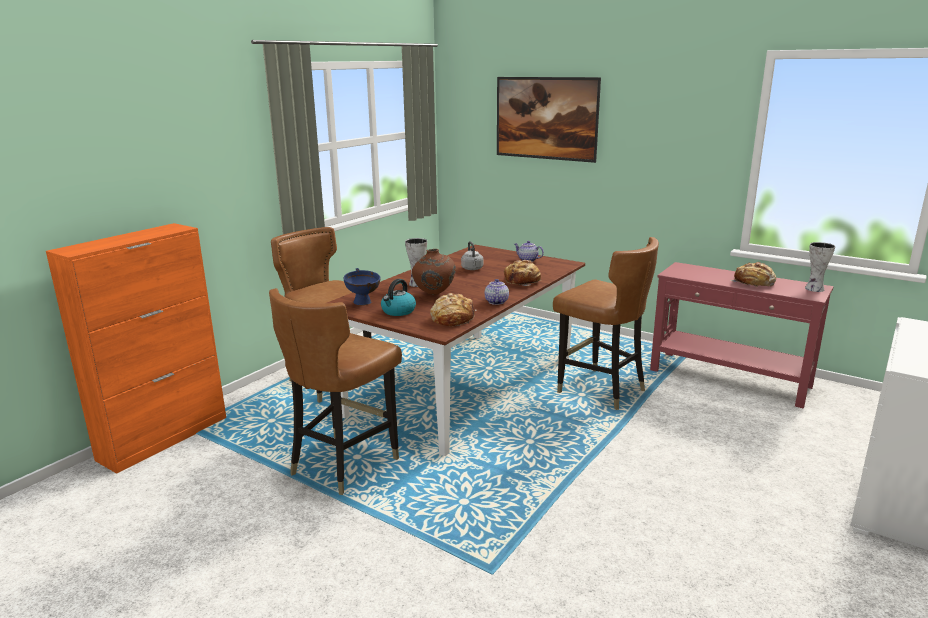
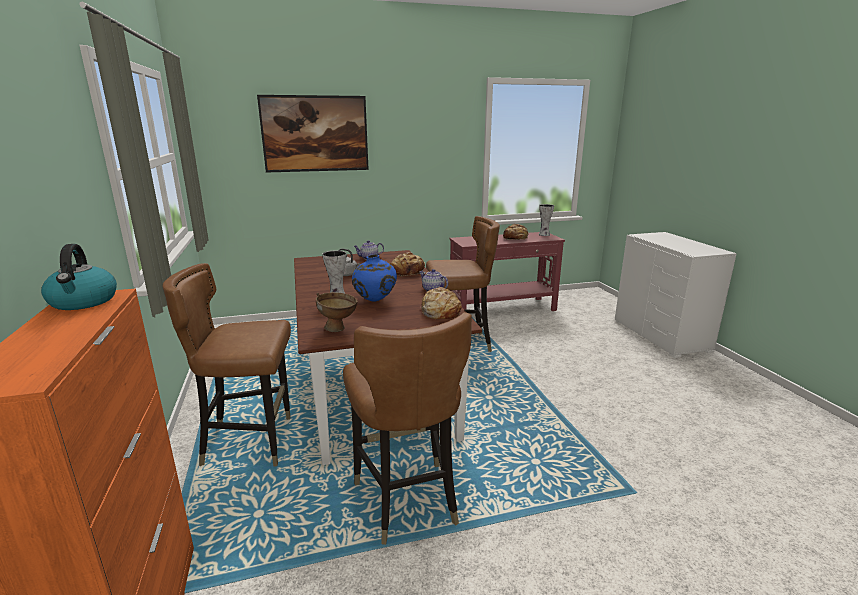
camera: 50 degrees left, 0 degrees up
blue bowl [344,268,380,306] -> brown bowl [316,292,358,332]
kettle [381,279,416,316] -> kettle moved to [41,244,117,310]
brown vase [412,249,456,295] -> blue vase [352,254,397,302]

